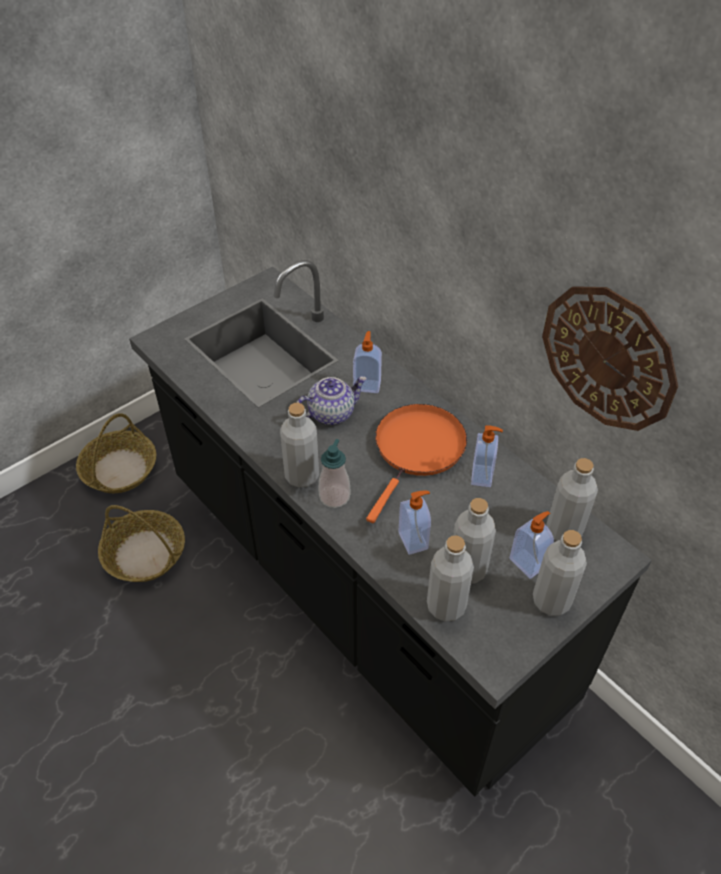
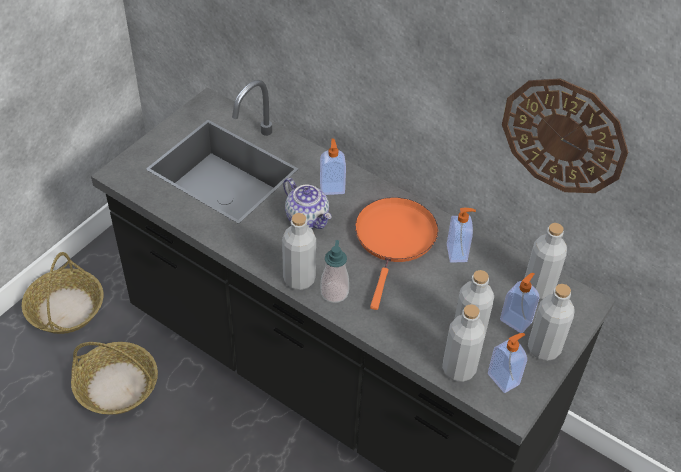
camera: 15 degrees left, 0 degrees up
teapot [296,376,367,425] -> teapot turned 90 degrees clockwise [283,178,332,229]
soap dispenser [398,490,431,555] -> soap dispenser moved to [488,333,527,393]

